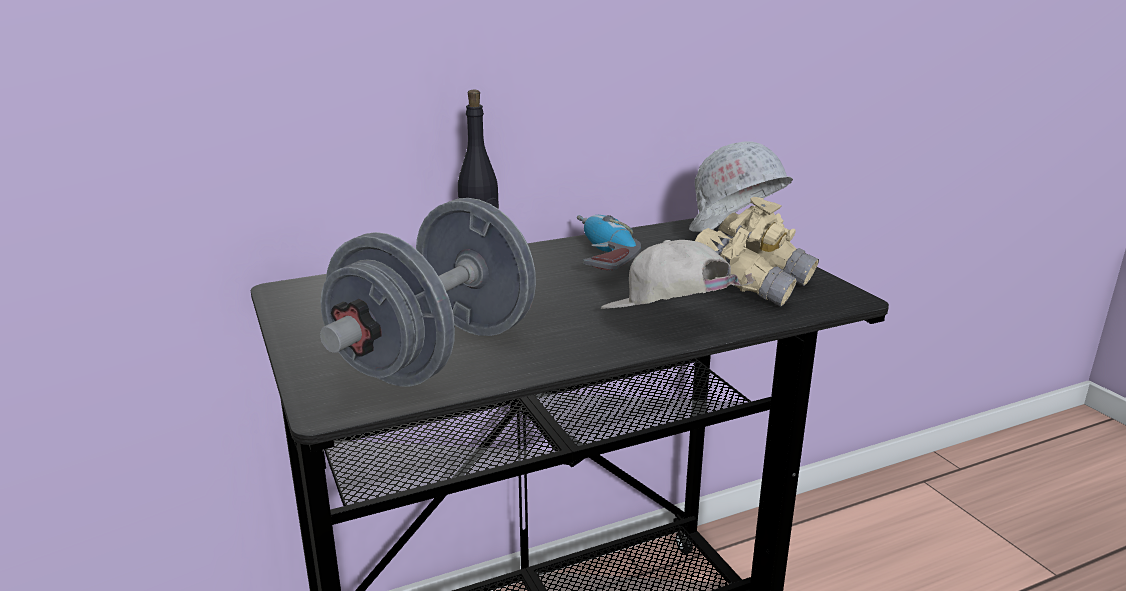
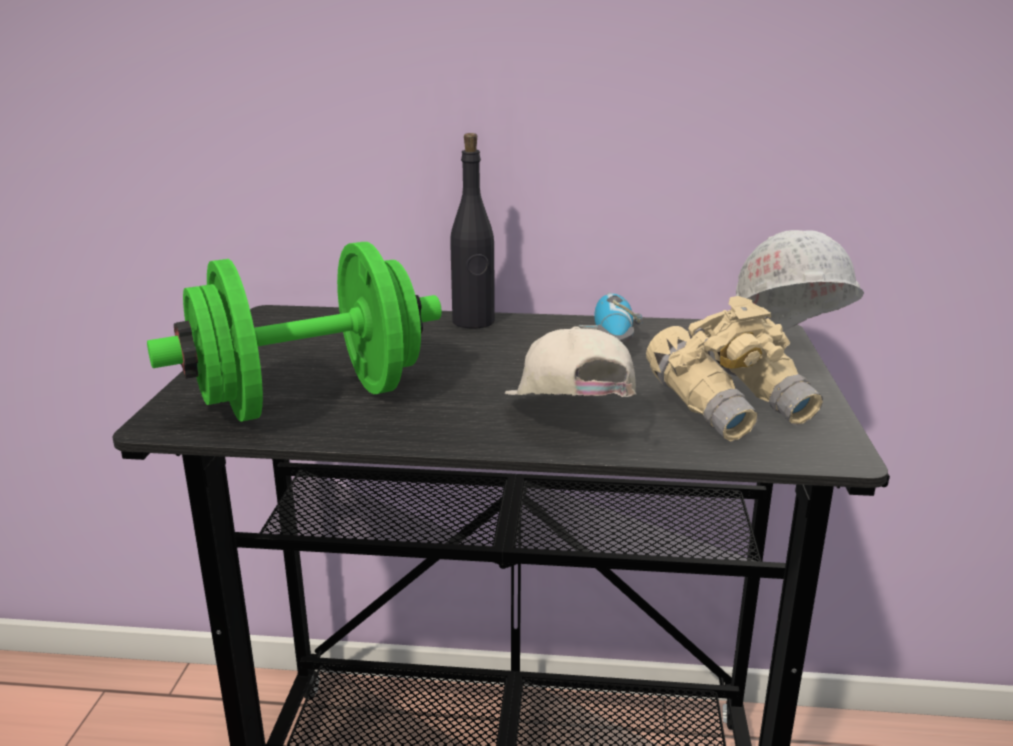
camera: 30 degrees right, 0 degrees up
grey dumbbell [320,198,536,386] -> green dumbbell [147,242,442,422]

